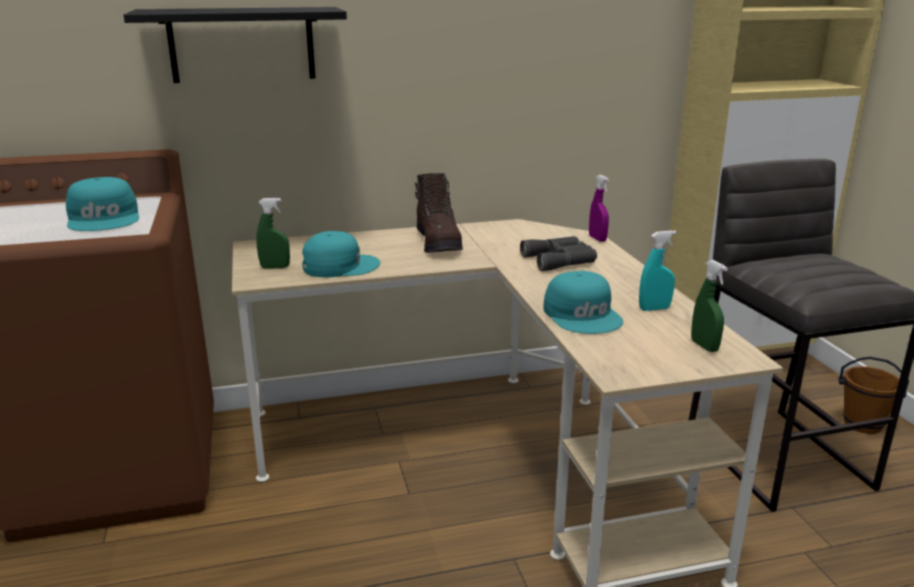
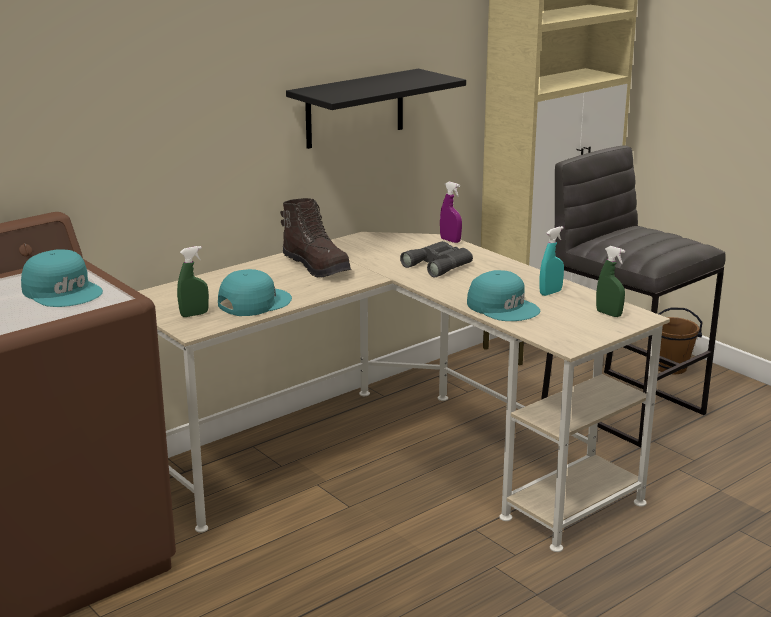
camera: 25 degrees left, 0 degrees up
black shelf [124,7,347,83] -> black shelf moved to [286,69,466,149]

